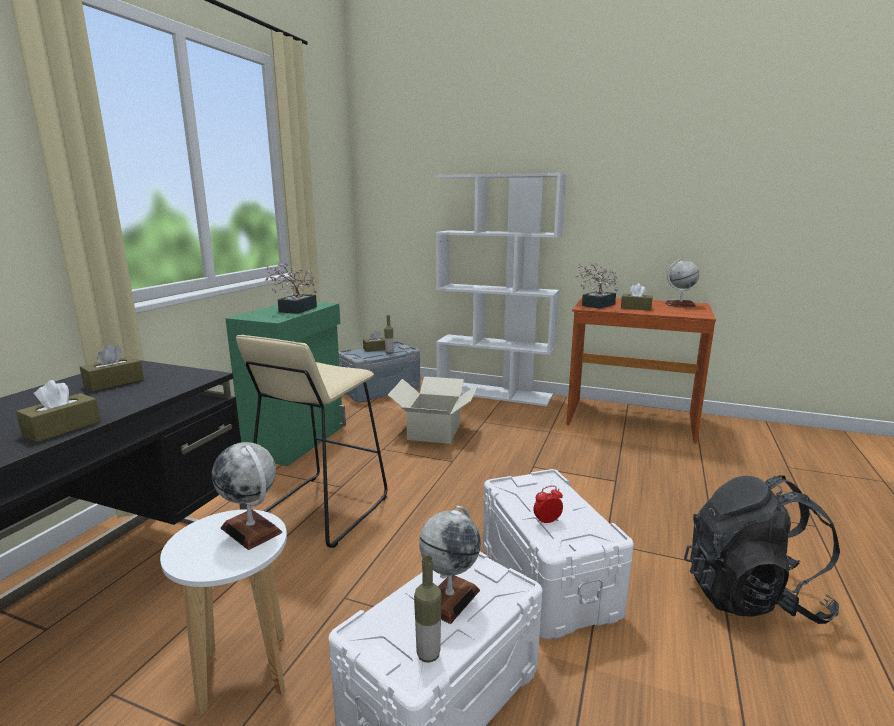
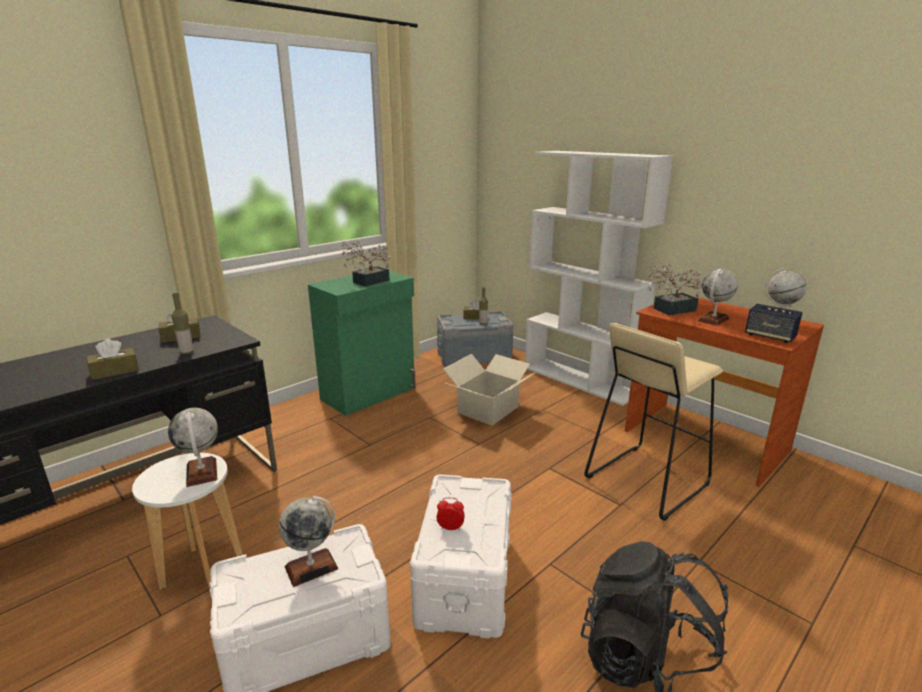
camera: 25 degrees right, 5 degrees up
beige stool [236,335,387,548] -> beige stool moved to [584,323,723,521]
bottle [414,555,441,663] -> bottle moved to [172,293,194,354]
brown tissue box [621,283,652,310] -> globe [697,269,738,326]
none -> speaker [745,304,803,343]

